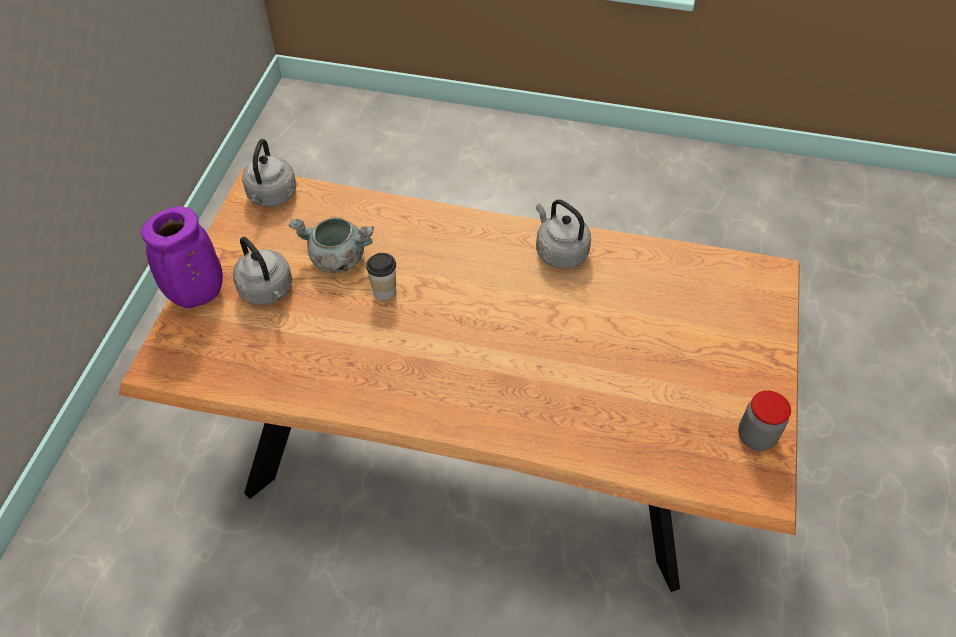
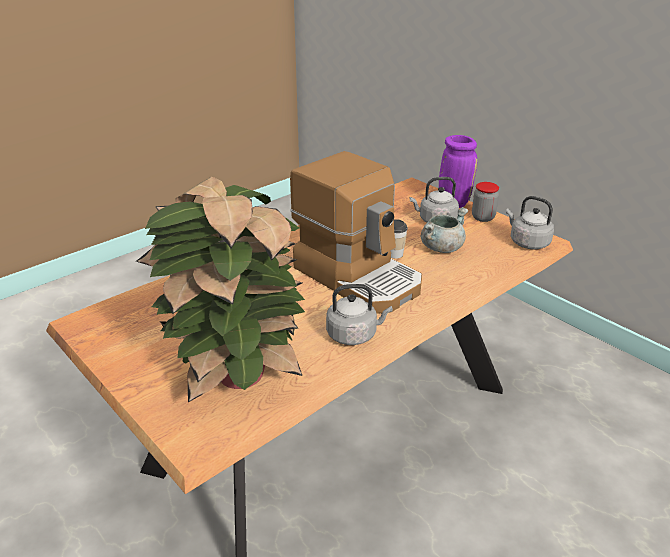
camera: 125 degrees right, 20 degrees down
jar [738,391,791,451] -> jar moved to [472,182,499,222]
none -> potted plant [136,177,305,402]
none -> coffee machine [290,151,422,314]

